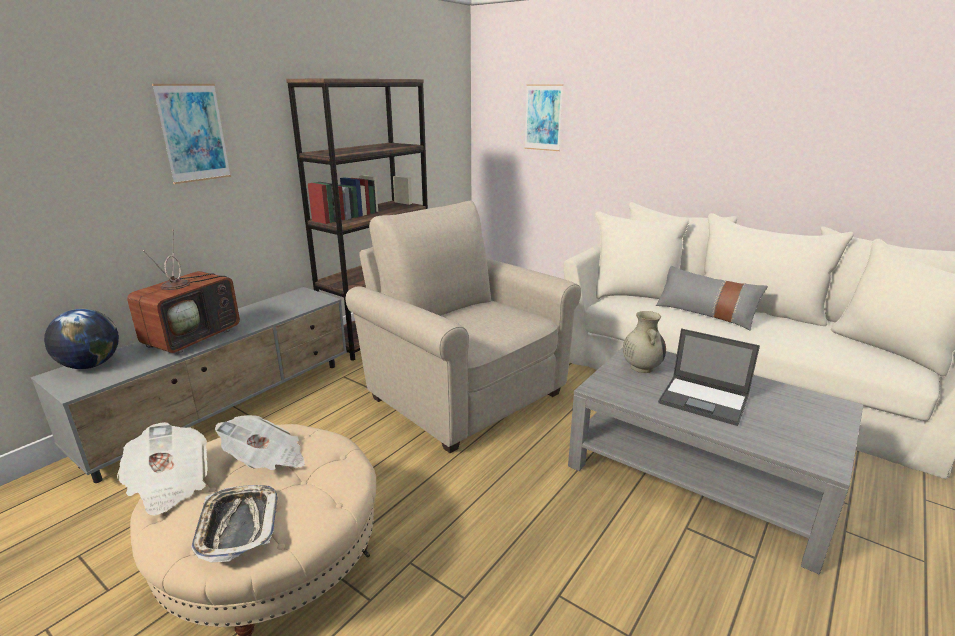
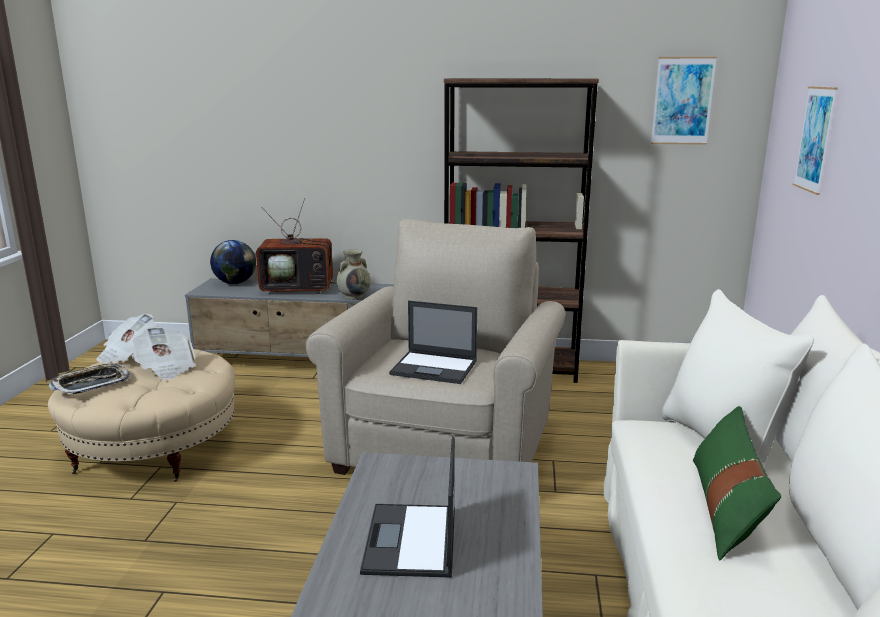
camera: 60 degrees right, 5 degrees down
picture [152,84,231,184] -> picture moved to [651,57,717,145]
beige vase [623,311,666,373] -> beige vase moved to [337,250,371,300]
grey pillow [656,266,768,331] -> green pillow [693,406,782,560]
none -> laptop [389,300,477,384]

